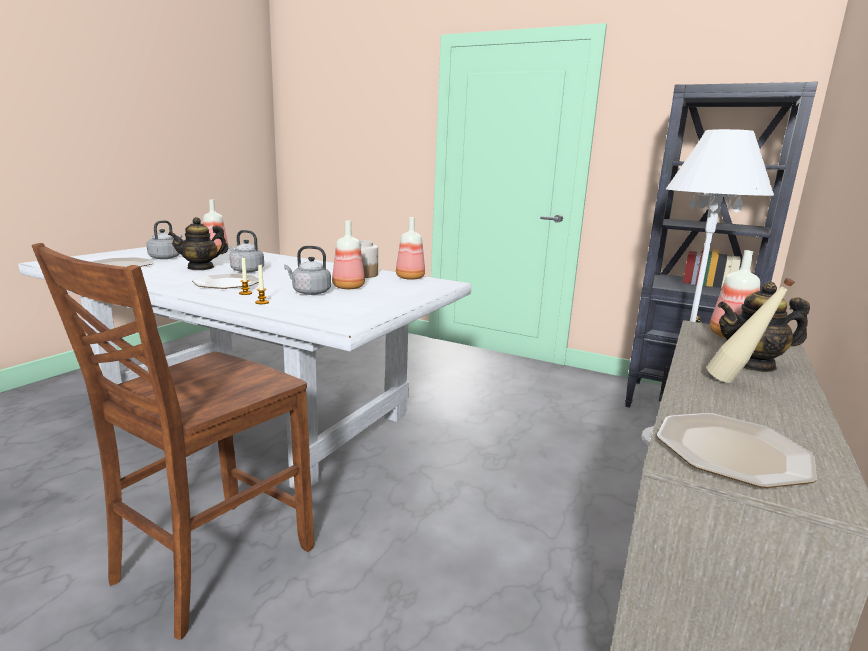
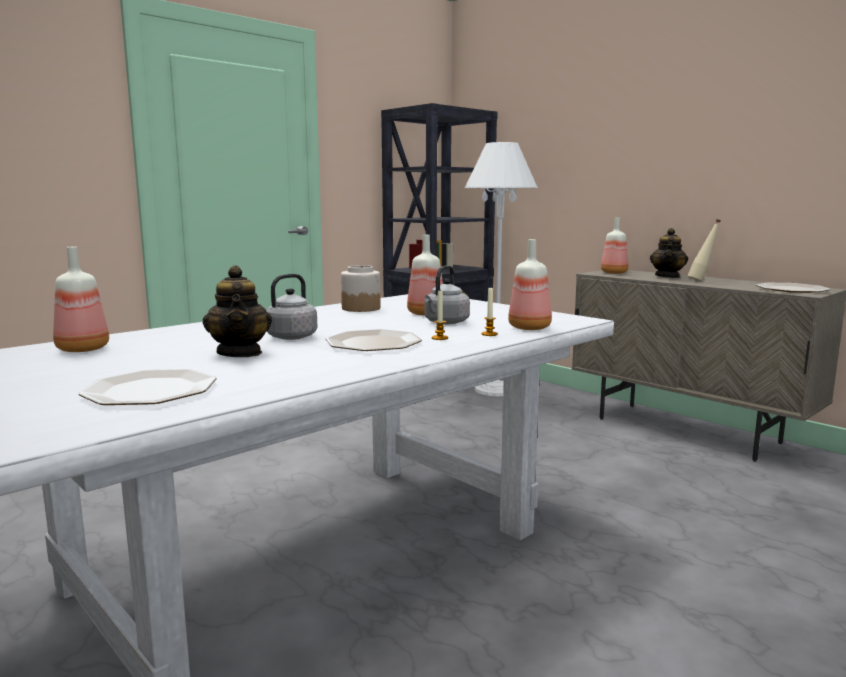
camera: 70 degrees left, 5 degrees down
brown chair [32,243,314,640] -> none
grey kettle [147,220,183,259] -> none
bottle [396,217,425,280] -> bottle moved to [508,239,552,330]

